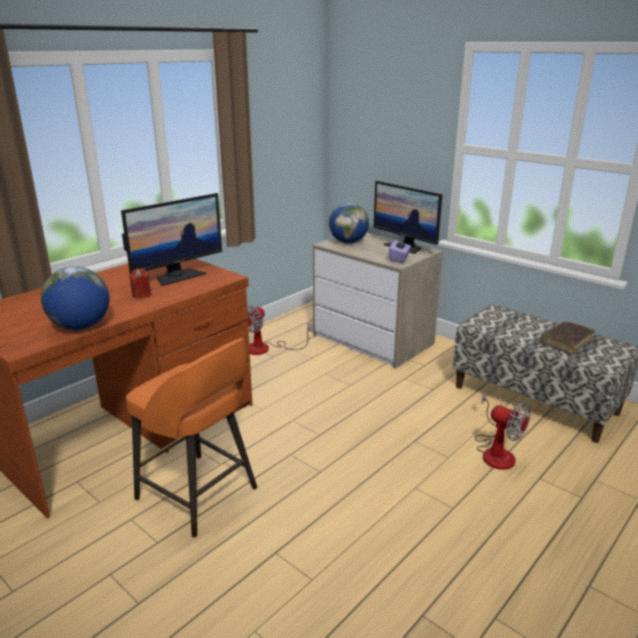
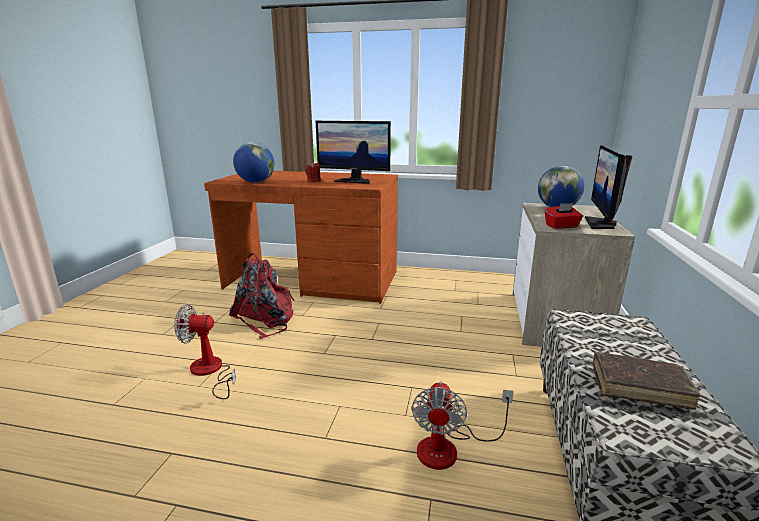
camera: 60 degrees right, 5 degrees down
orange stool [126,338,257,538] -> red backpack [229,253,294,339]
fan [247,305,313,355] -> fan moved to [174,304,236,399]
purple tissue box [389,238,411,263] -> red tissue box [545,203,583,229]

